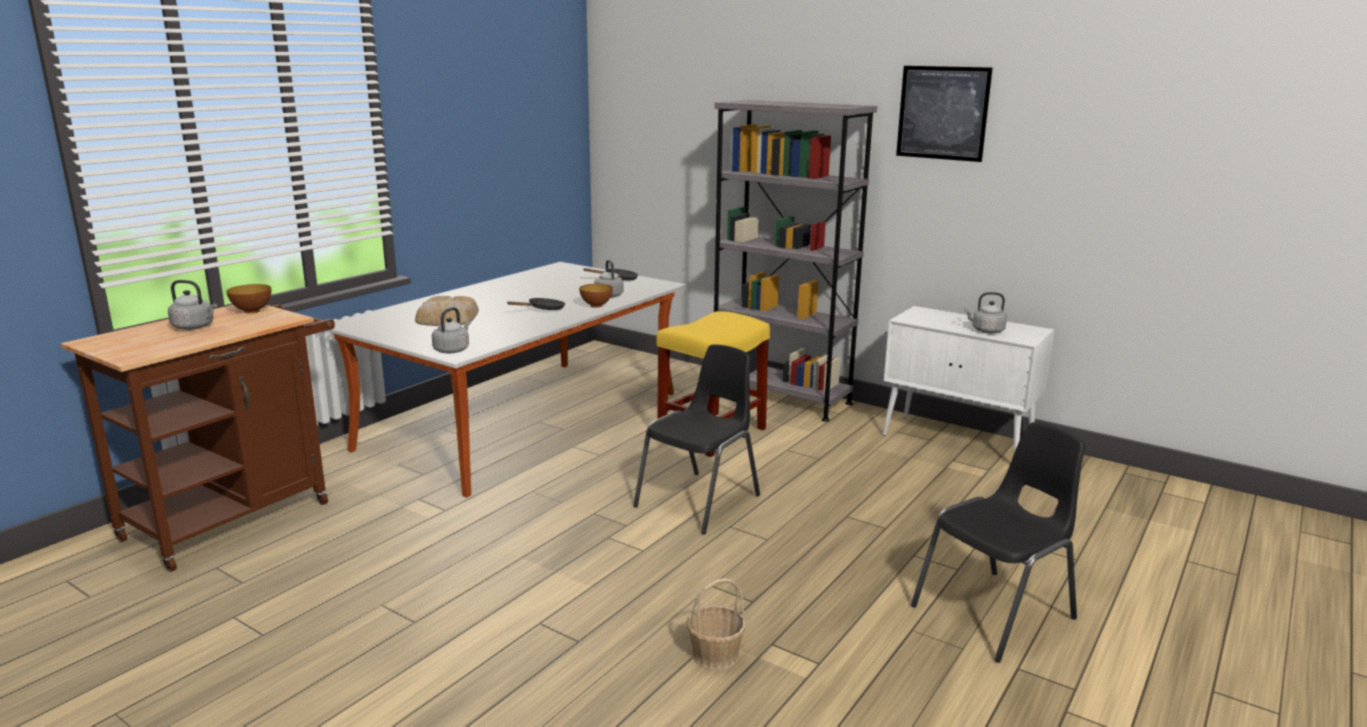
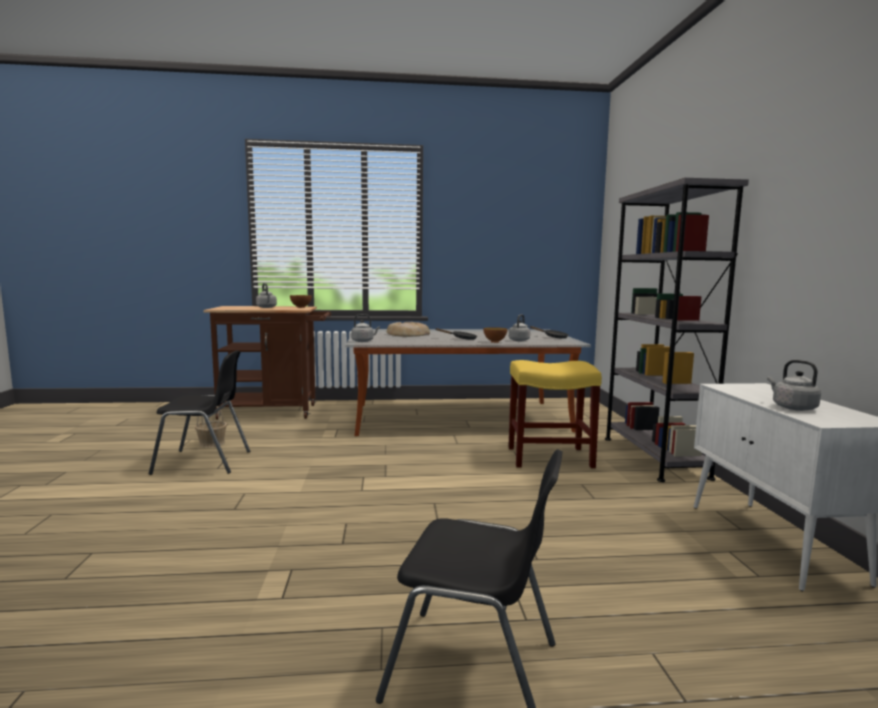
camera: 50 degrees right, 10 degrees down
black chair [633,344,760,534] -> black chair moved to [149,351,250,475]
basket [687,578,746,670] -> basket moved to [195,406,227,448]
picture [896,66,993,162] -> none

